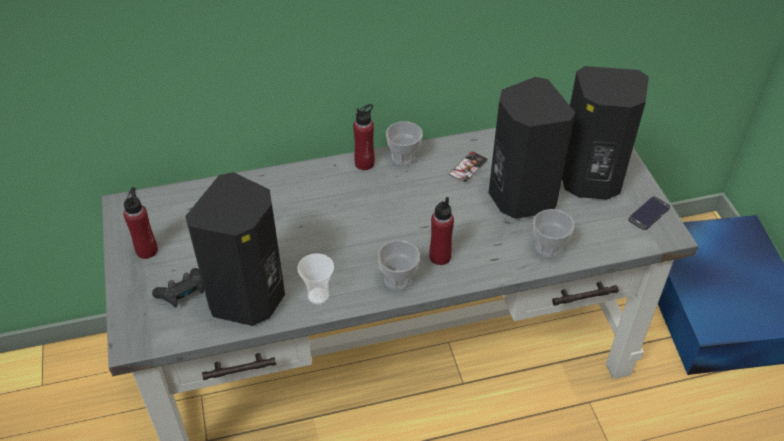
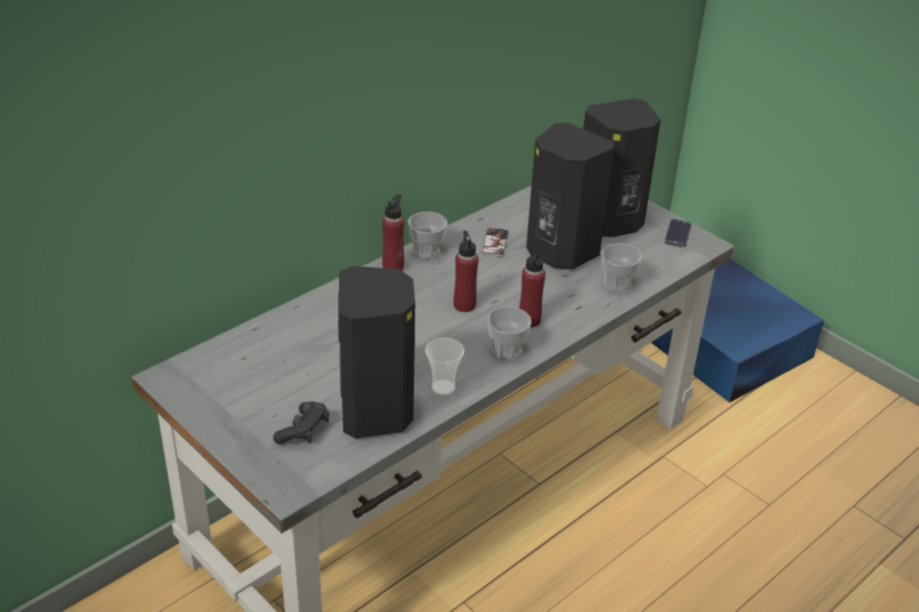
camera: 30 degrees left, 10 degrees down
red bottle [124,187,158,259] -> red bottle moved to [454,230,479,312]

